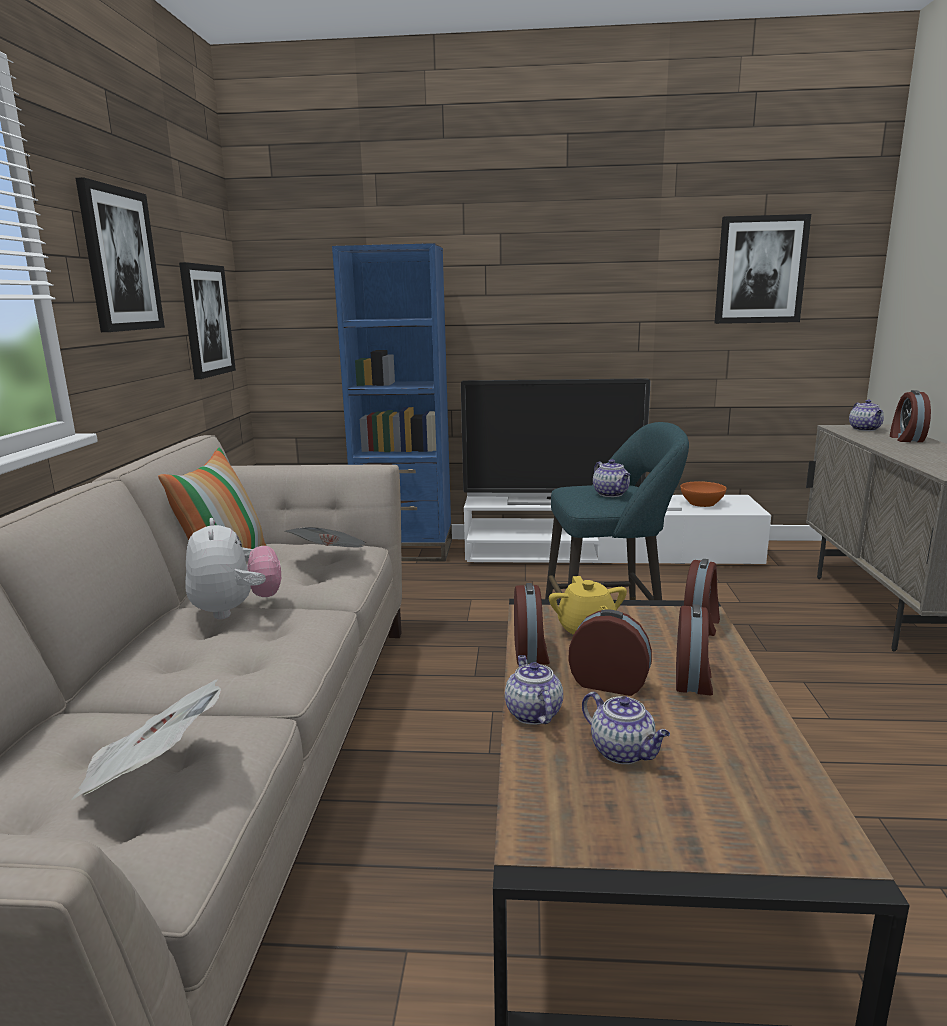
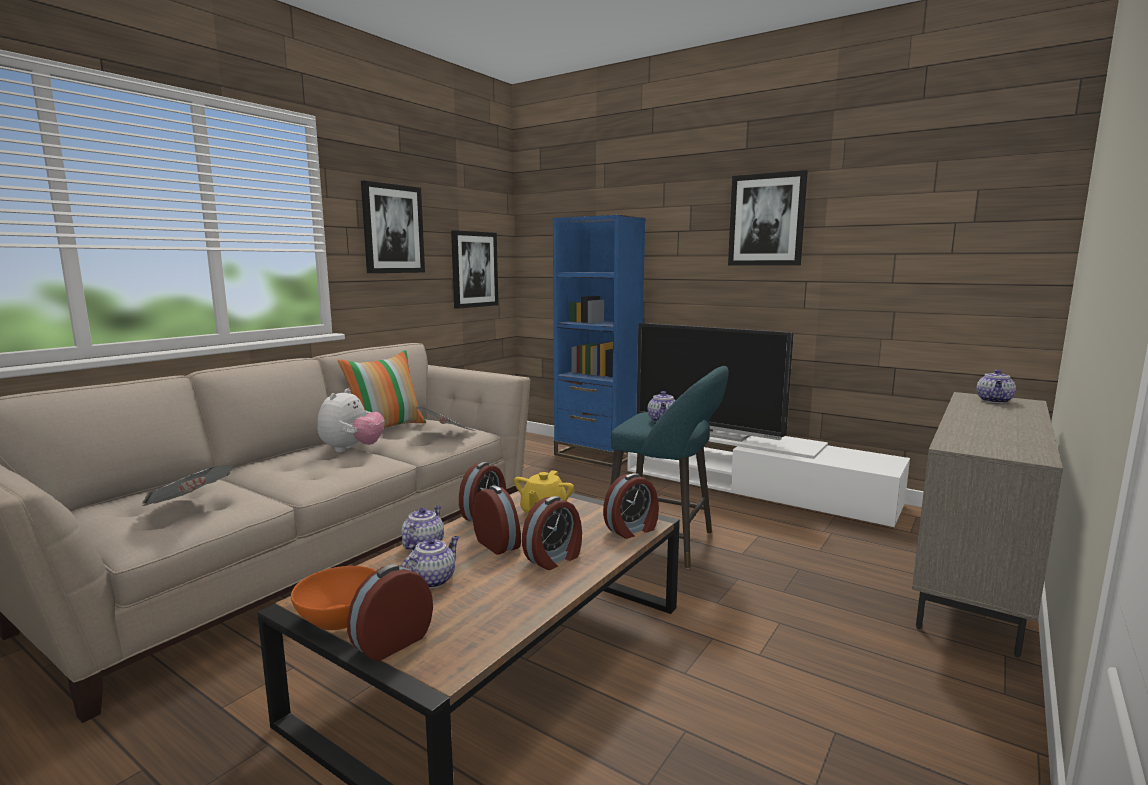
camera: 30 degrees right, 5 degrees down
teapot [582,692,670,764] -> teapot turned 135 degrees counterclockwise [401,536,459,588]
orange bowl [680,481,727,507] -> orange bowl moved to [291,566,376,630]
picture [715,214,811,324] -> picture moved to [728,170,808,266]
alarm clock [890,390,931,442] -> alarm clock moved to [347,564,433,661]

